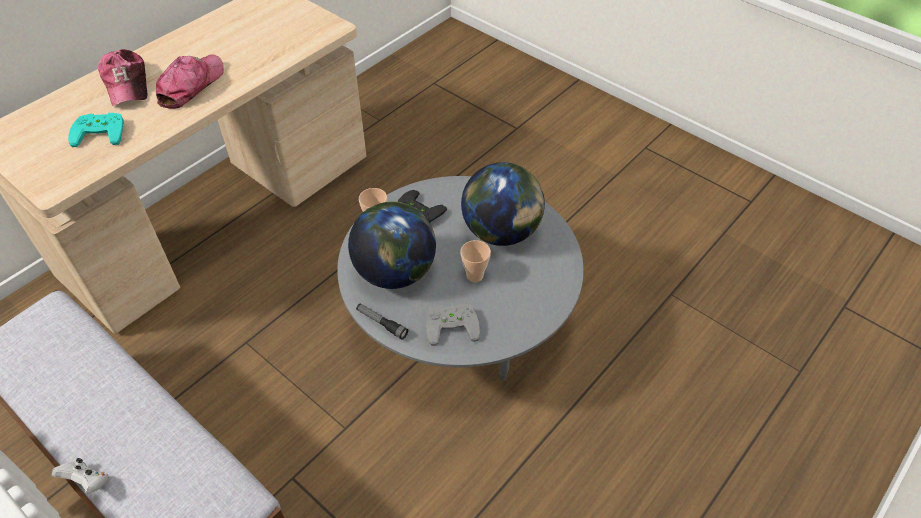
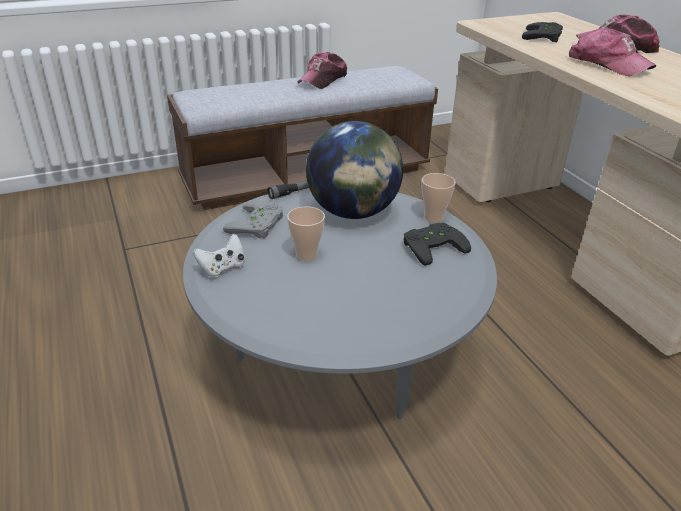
camera: 115 degrees right, 15 degrees down
white game controller [52,458,109,494] -> white game controller moved to [193,234,245,278]
turquoise game controller [68,113,124,147] -> black game controller [522,22,563,42]
globe [461,162,545,246] -> none
none -> cap [297,52,347,89]

